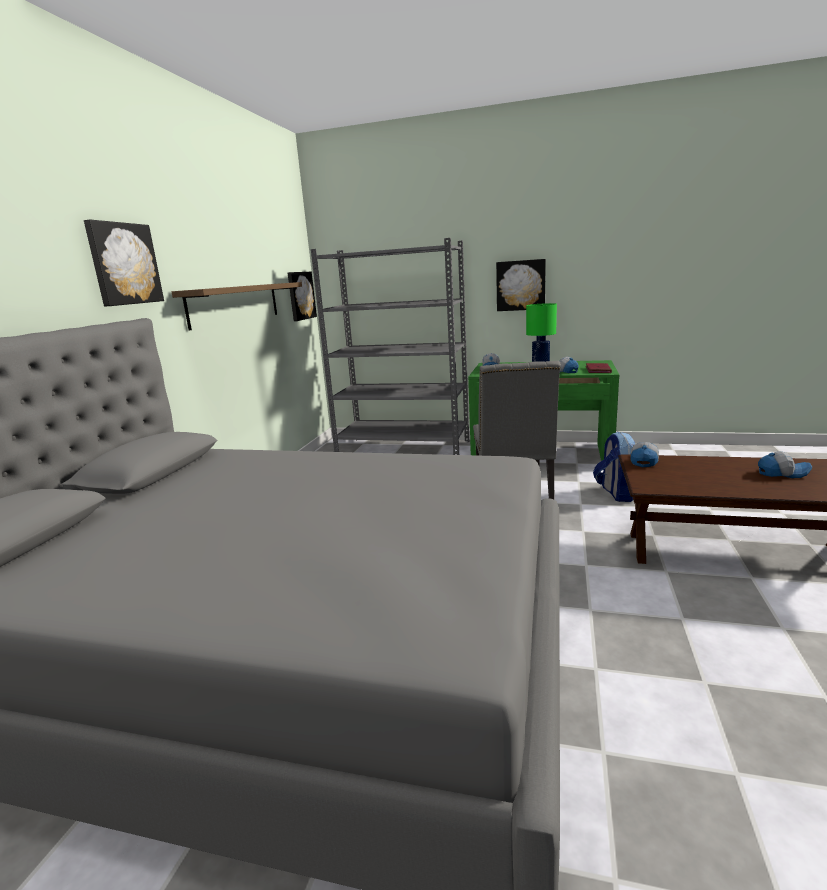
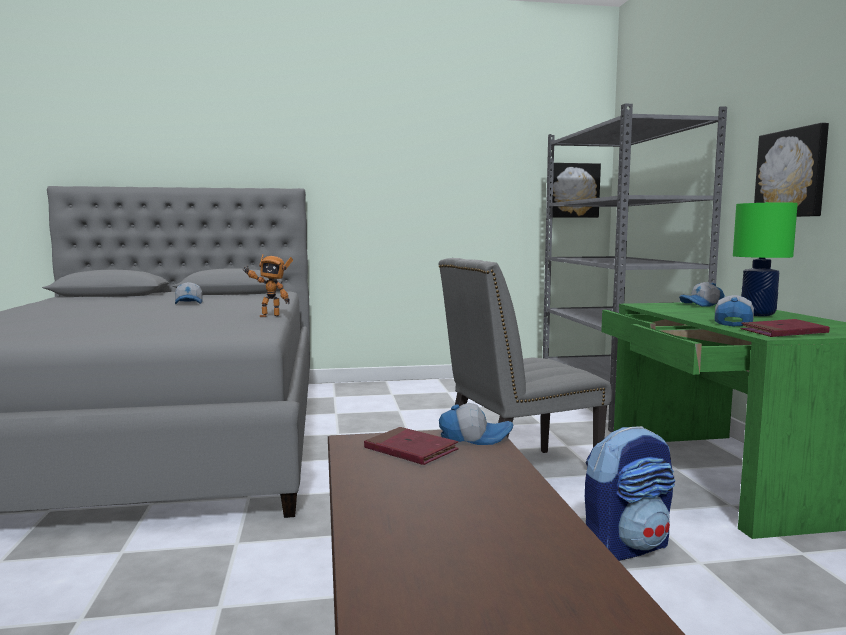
camera: 65 degrees right, 10 degrees down
picture [84,220,164,306] -> none
shelf [172,282,302,330] -> none
cap [758,451,812,478] -> cap moved to [175,282,203,304]
none -> toy robot [243,254,293,317]
none -> red book [364,427,459,465]

